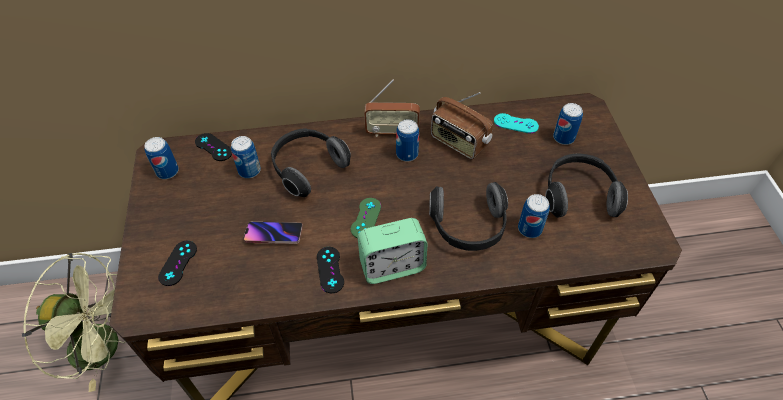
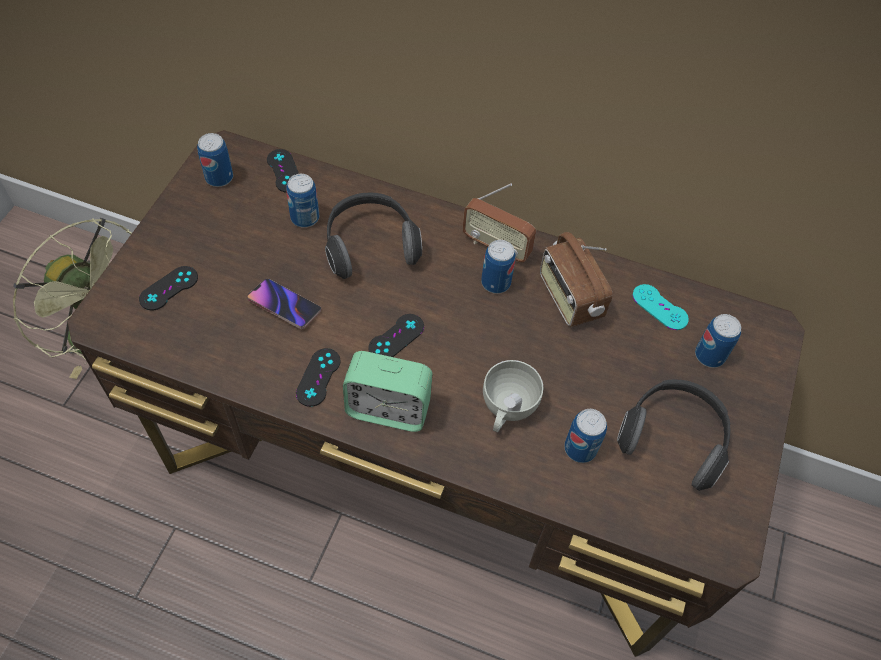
camera: 25 degrees right, 5 degrees up
green game controller [351,198,381,238] -> black game controller [368,314,424,357]
headphones [429,182,508,251] -> white cup [483,360,543,432]

